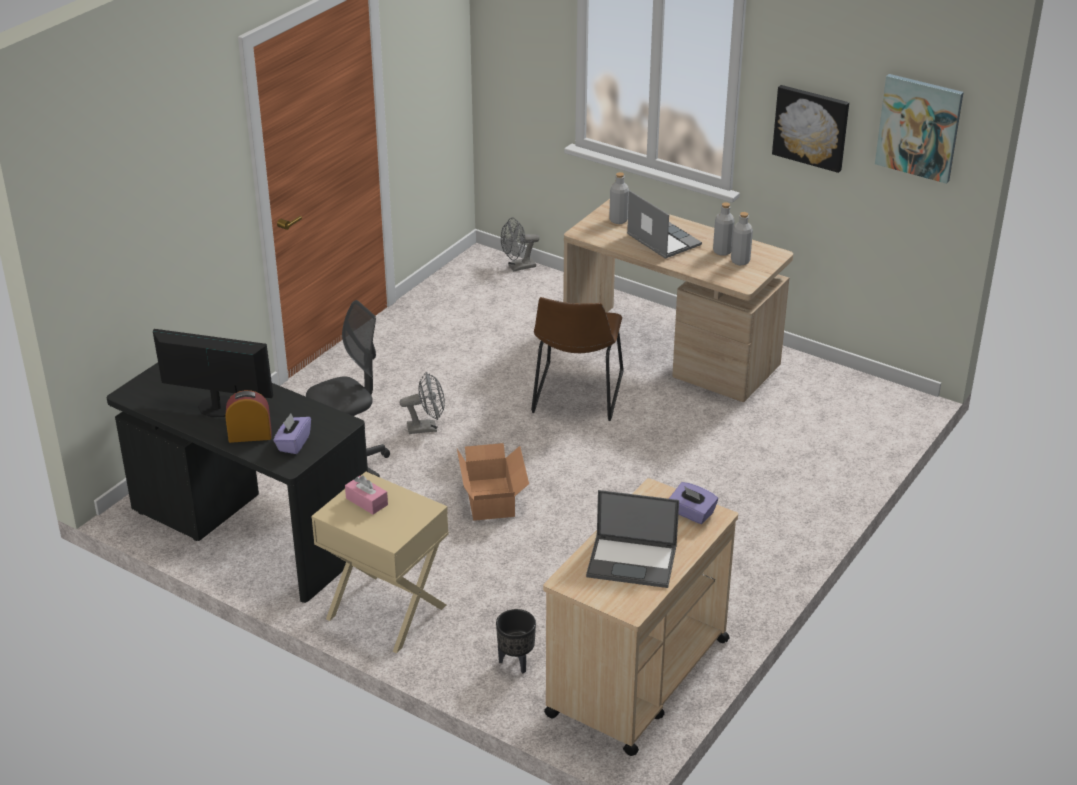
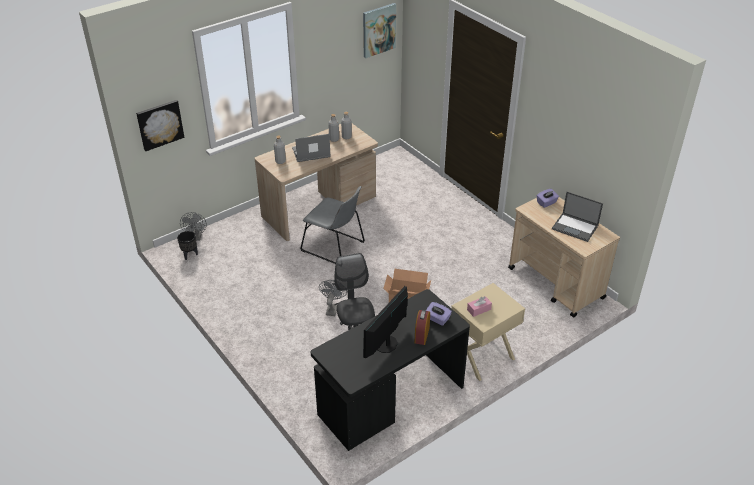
camera: 70 degrees left, 5 degrees up
black planter [496,609,536,674] -> black planter moved to [177,231,198,260]
brown chair [531,297,624,421] -> grey chair [300,186,365,264]
laptop [586,490,679,588] -> laptop turned 90 degrees clockwise [552,192,603,242]
picture [772,85,849,173] -> picture moved to [136,100,184,151]

